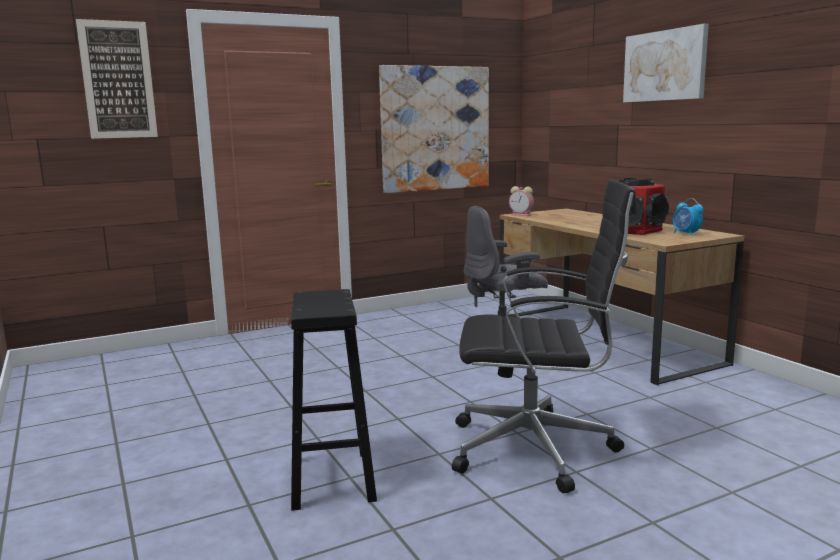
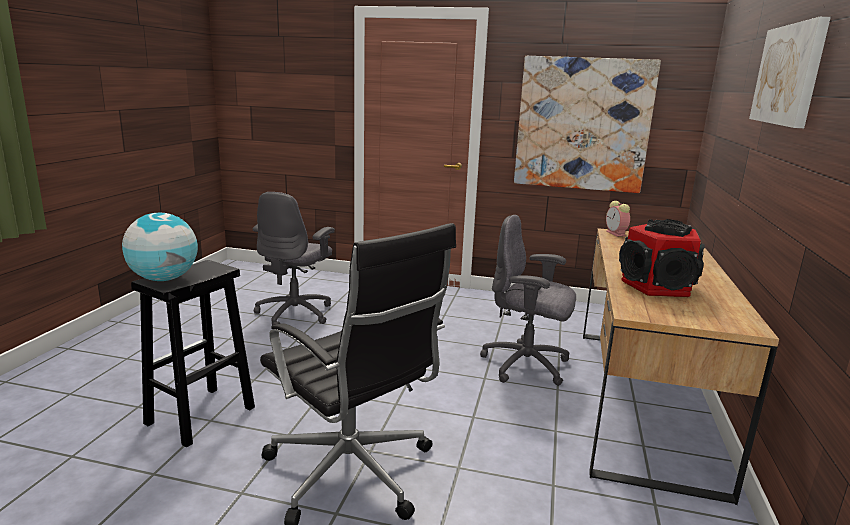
camera: 40 degrees right, 5 degrees up
picture [76,19,158,139] -> none
alarm clock [673,198,704,236] -> none
none -> globe [122,212,198,281]
none -> grey office chair [253,192,335,326]

